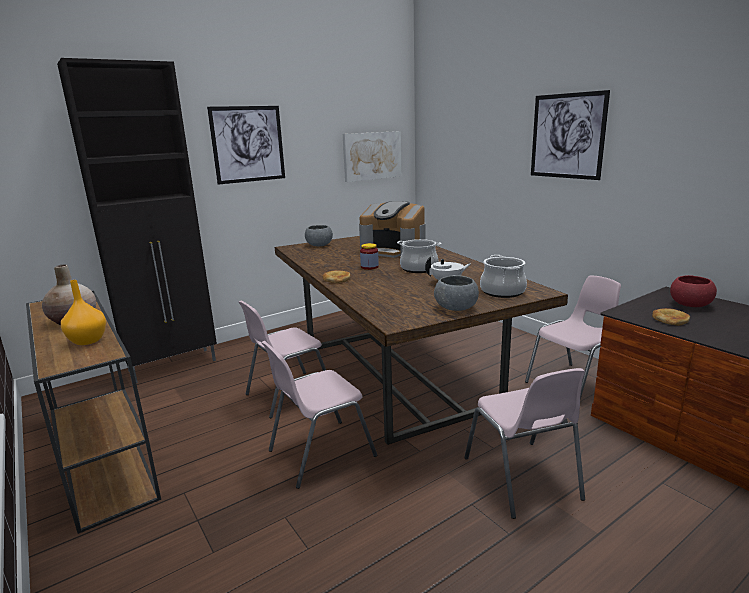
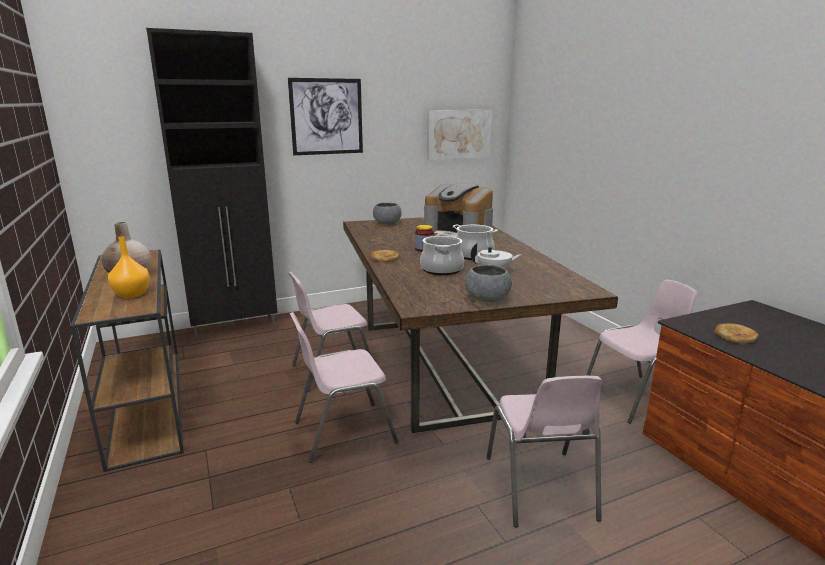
camera: 10 degrees right, 0 degrees up
cooking pot [480,255,527,298] -> cooking pot moved to [420,234,464,275]
picture [531,90,610,180] -> none
red bowl [670,275,717,307] -> none

